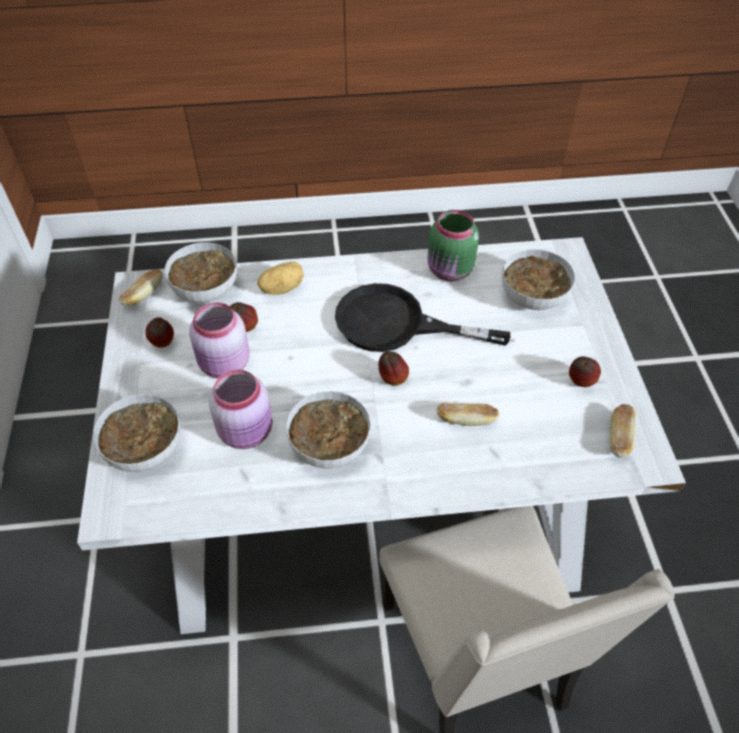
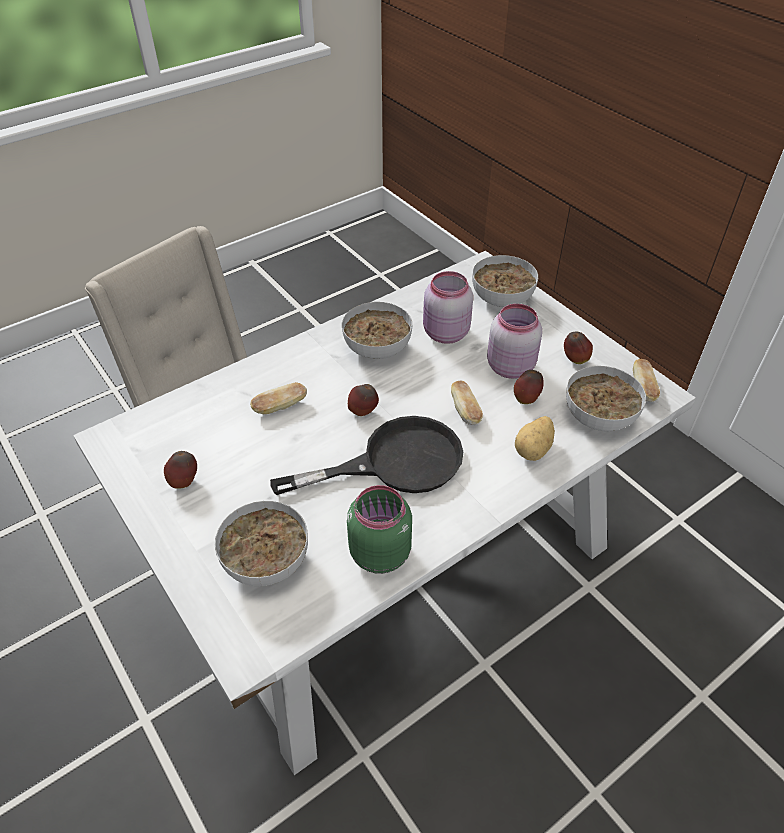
camera: 150 degrees right, 5 degrees down
bread [610,404,637,458] -> bread moved to [451,381,483,425]

